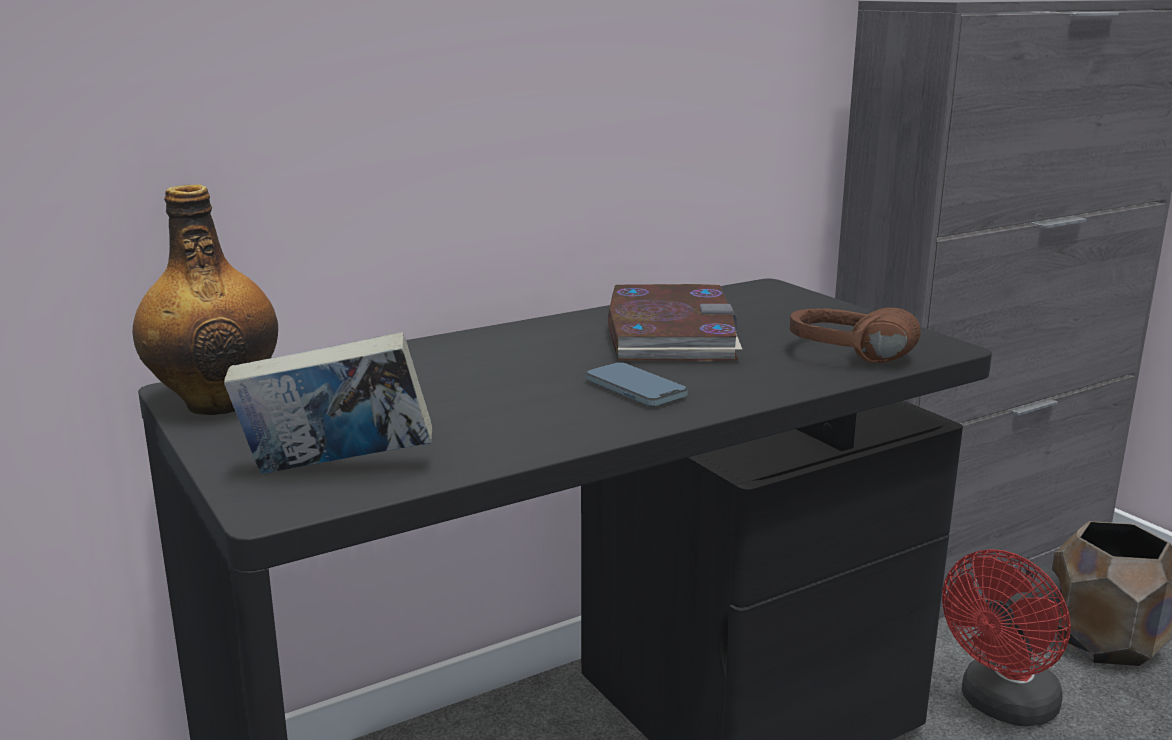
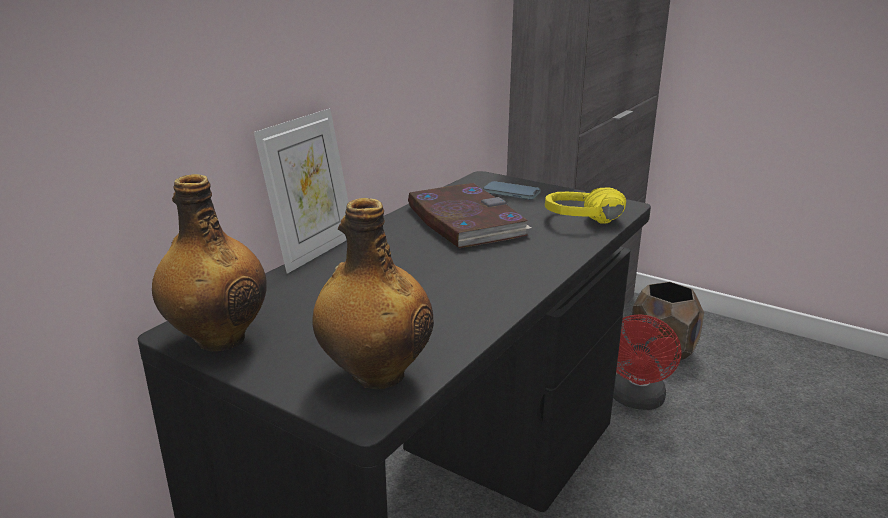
camera: 25 degrees left, 5 degrees up
book [224,332,432,474] -> bottle [312,198,434,389]
phone [585,362,688,407] -> phone moved to [483,181,541,200]
brown headphones [790,308,921,363] -> yellow headphones [545,187,626,224]
none -> picture frame [254,108,349,273]

